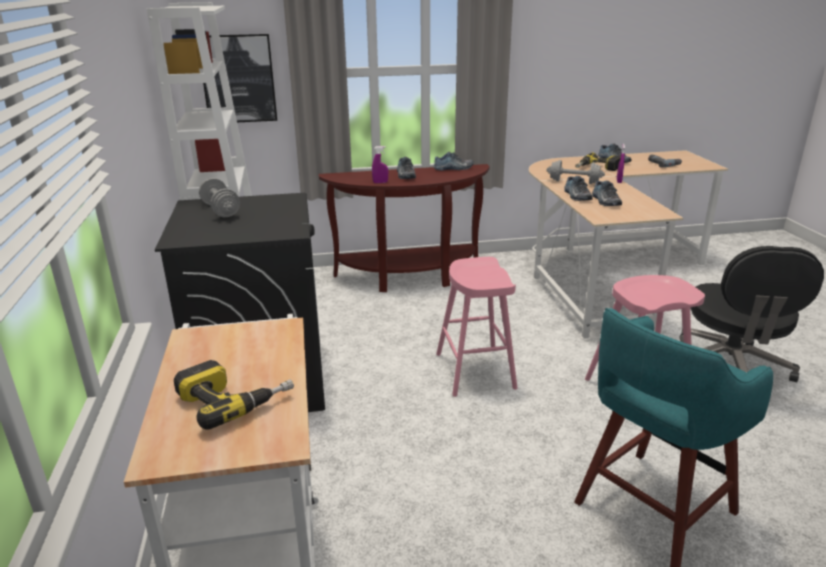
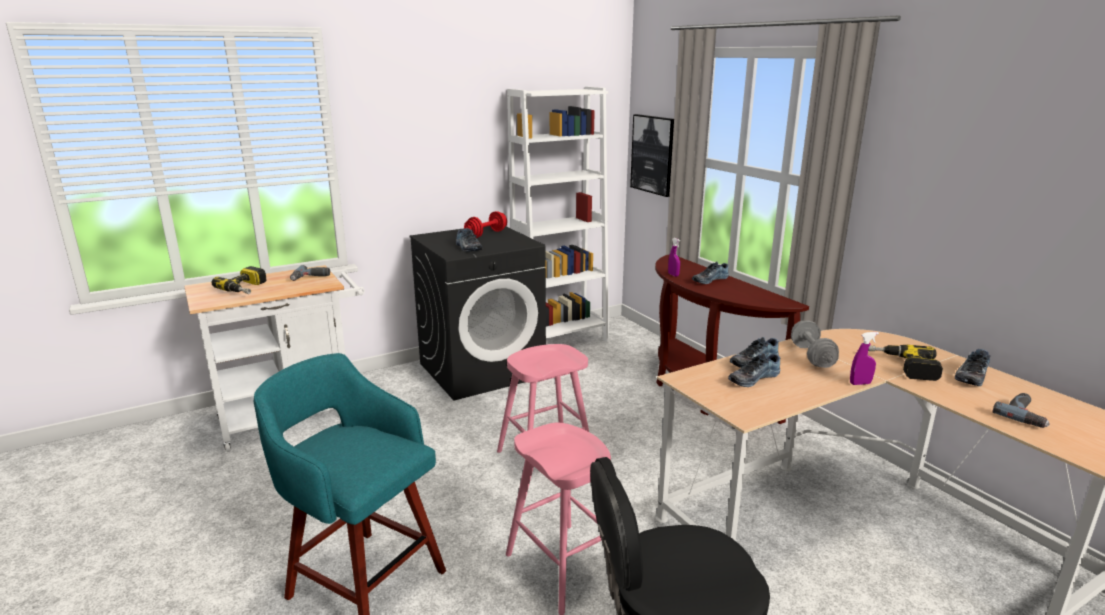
camera: 70 degrees right, 5 degrees down
grey dumbbell [199,178,240,217] -> red dumbbell [464,211,507,238]
shoe [434,152,474,170] -> shoe moved to [456,228,482,252]
none -> power drill [290,265,330,281]

